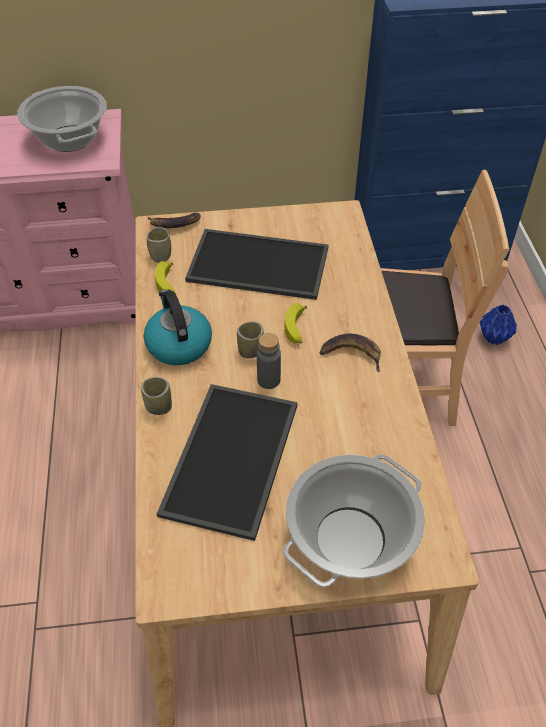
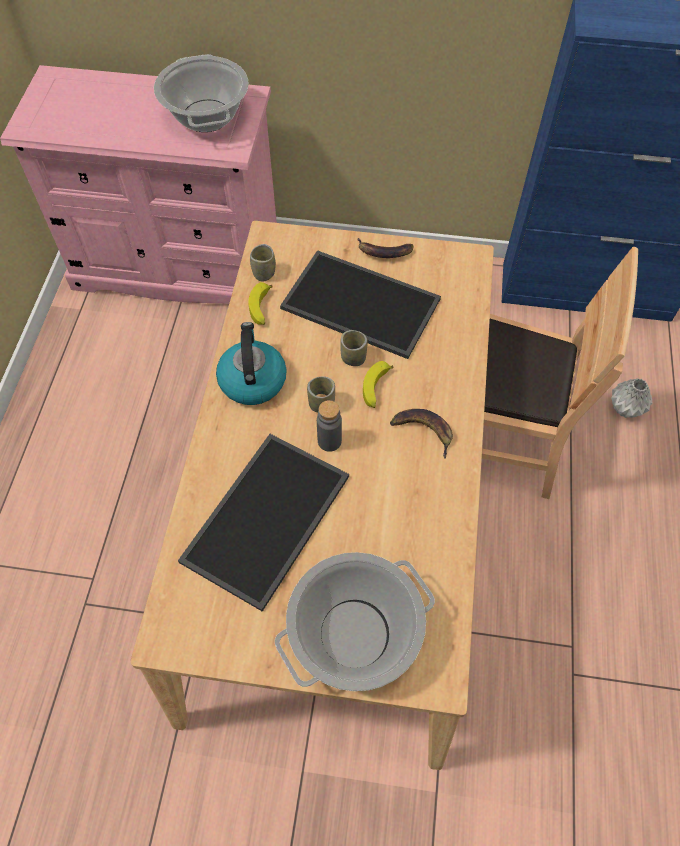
camera: 15 degrees right, 10 degrees up
cup [141,377,172,415] -> cup moved to [340,330,367,366]
banana [148,213,201,228] -> banana moved to [358,238,414,258]
blue vase [480,305,517,345] -> grey vase [611,378,653,418]

